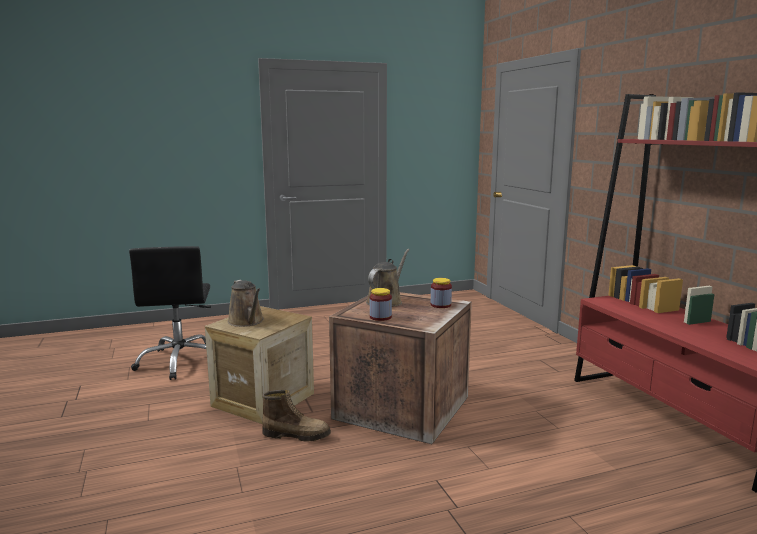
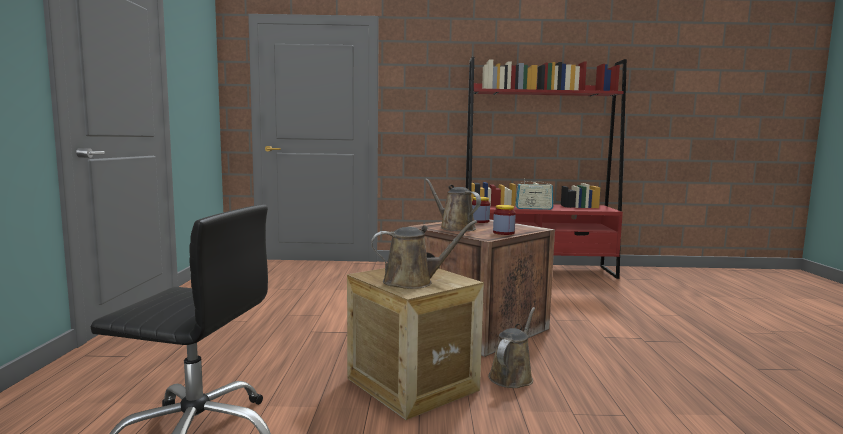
camera: 70 degrees left, 5 degrees down
boot [262,390,331,441] -> brown watering can [488,307,535,388]
none -> radio [515,178,553,210]

